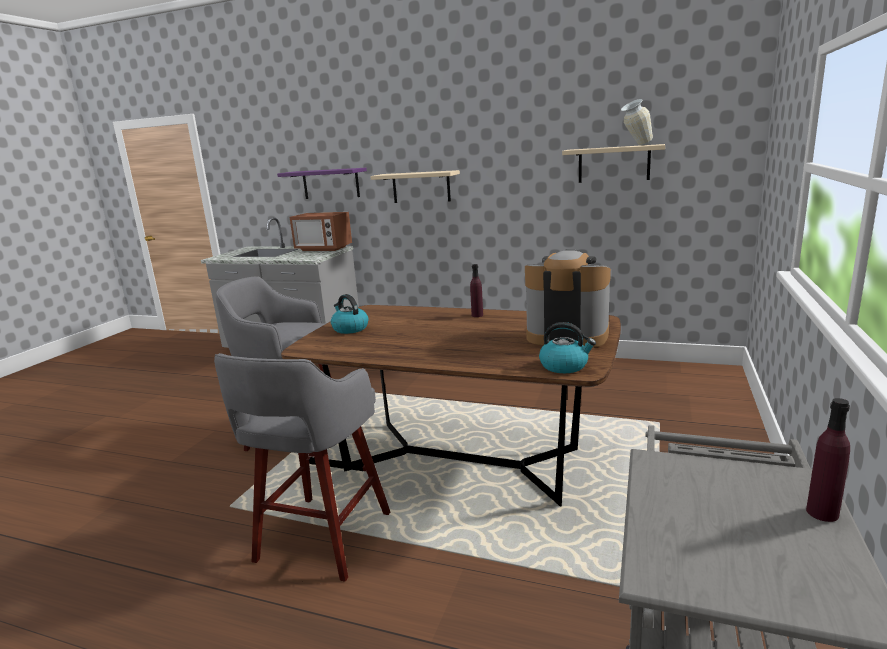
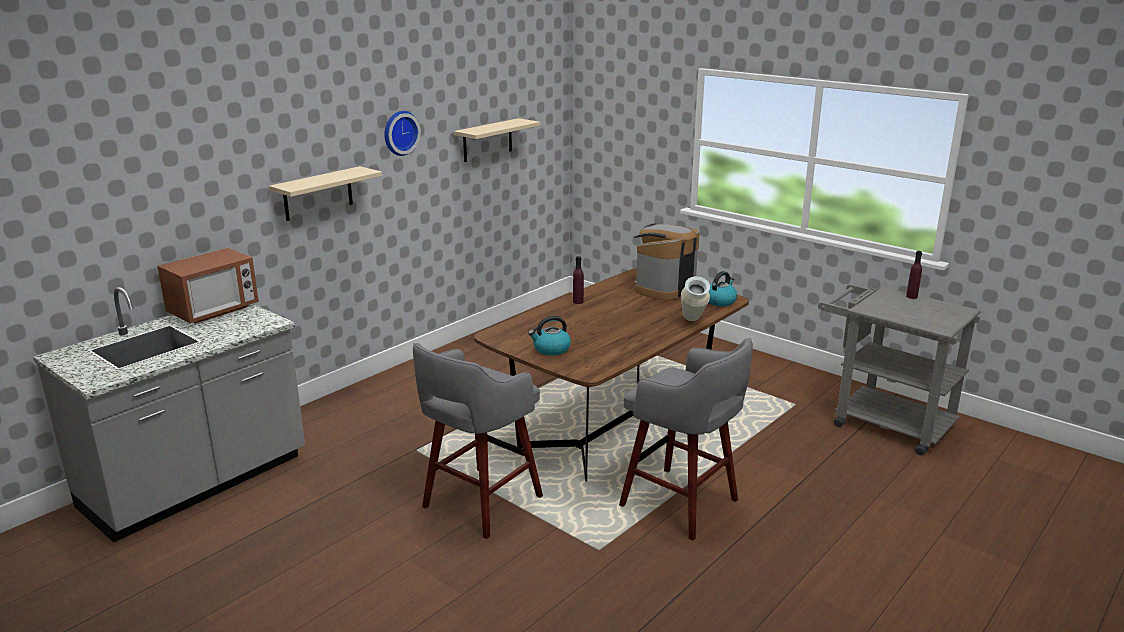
camera: 70 degrees left, 5 degrees up
purple shelf [277,168,367,199] -> none
vase [621,99,653,146] -> vase moved to [681,276,710,321]
none -> wall clock [384,111,421,156]

